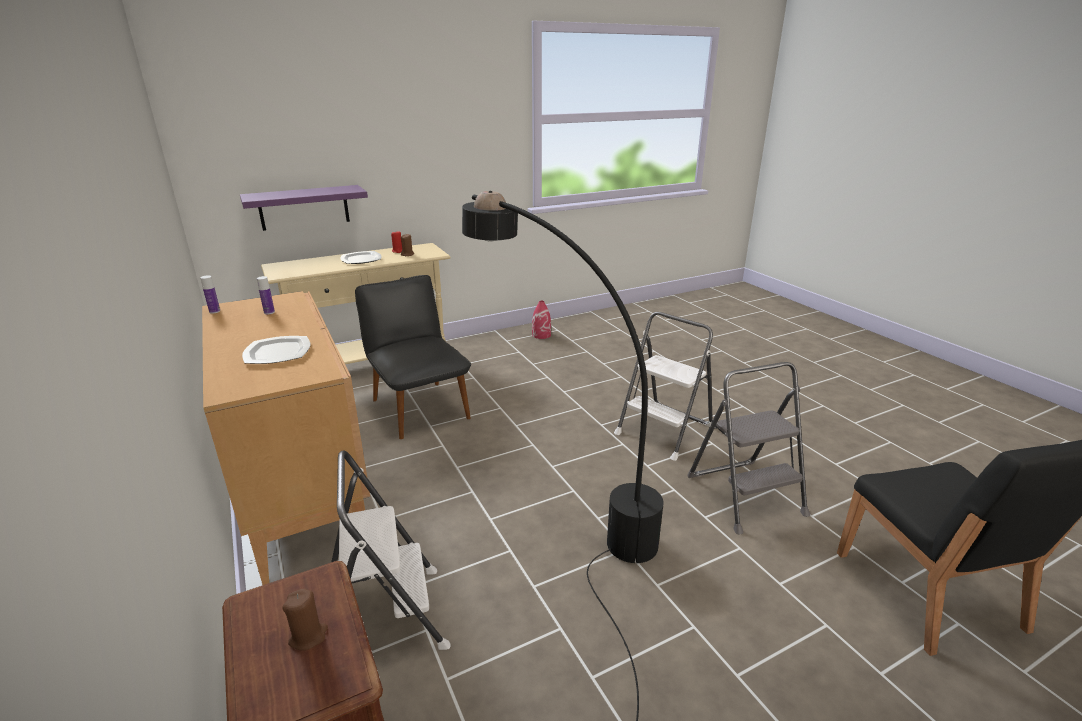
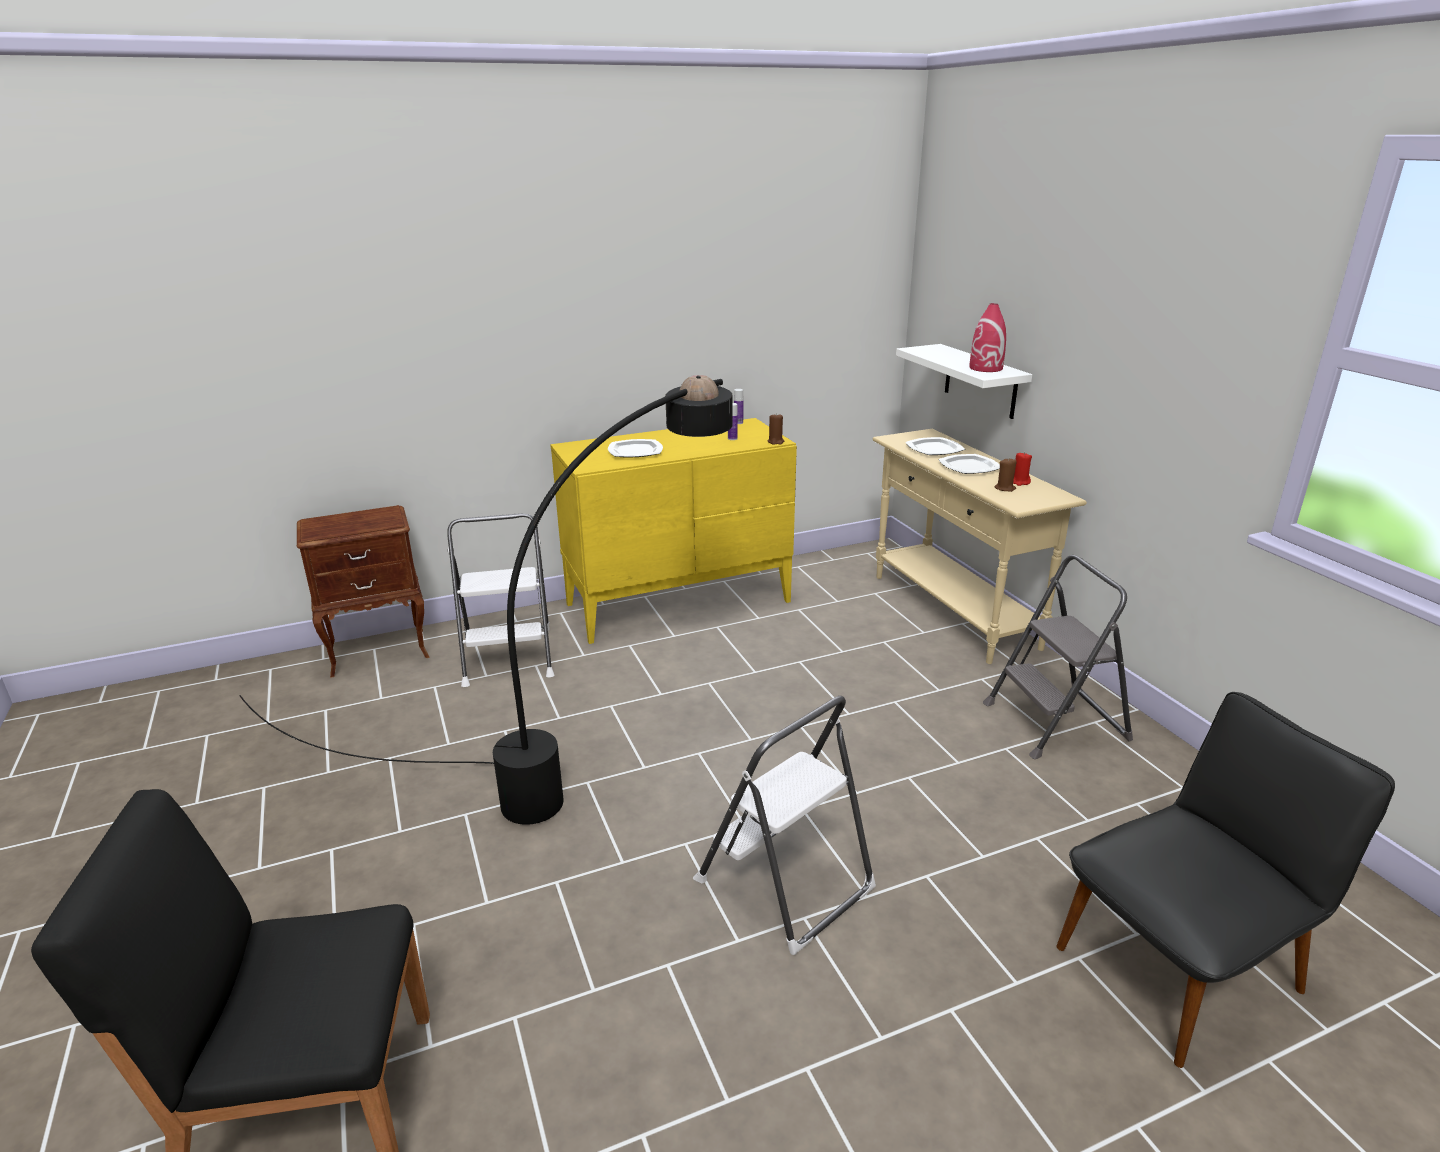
camera: 95 degrees right, 0 degrees up
brown cabinet [202,291,370,585] -> yellow cabinet [550,418,797,644]
purple shelf [240,185,368,231] -> white shelf [896,344,1032,419]
brown candle [282,589,328,651] -> brown candle moved to [767,413,784,445]
black chair [355,275,471,439] -> black chair moved to [1057,692,1395,1068]
red vase [532,301,551,339] -> red vase moved to [969,303,1006,372]
grey step ladder [687,362,810,534] -> grey step ladder moved to [983,555,1133,759]
none -> plate [905,437,965,455]

